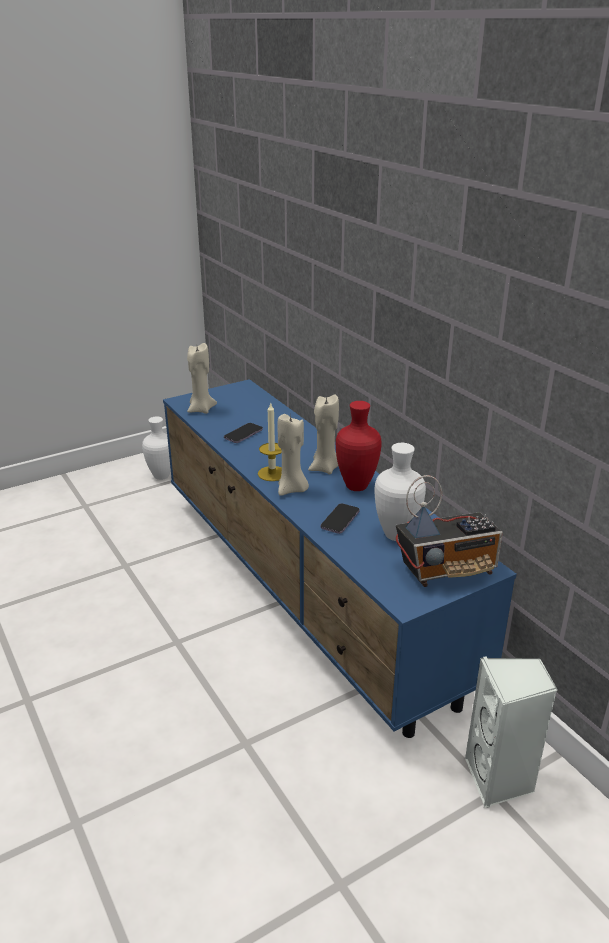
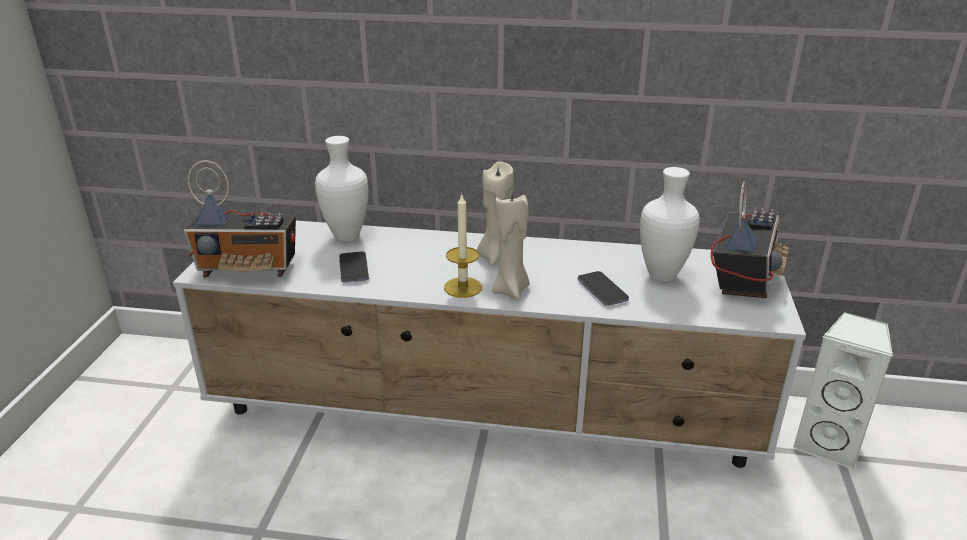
camera: 50 degrees left, 0 degrees up
white vase [142,417,171,480] -> white vase moved to [315,136,368,241]
blue tv stand [163,379,517,738] -> white tv stand [173,221,806,468]
beige candle [187,343,217,414] -> radio [183,160,296,278]
red vase [336,401,381,491] -> none

